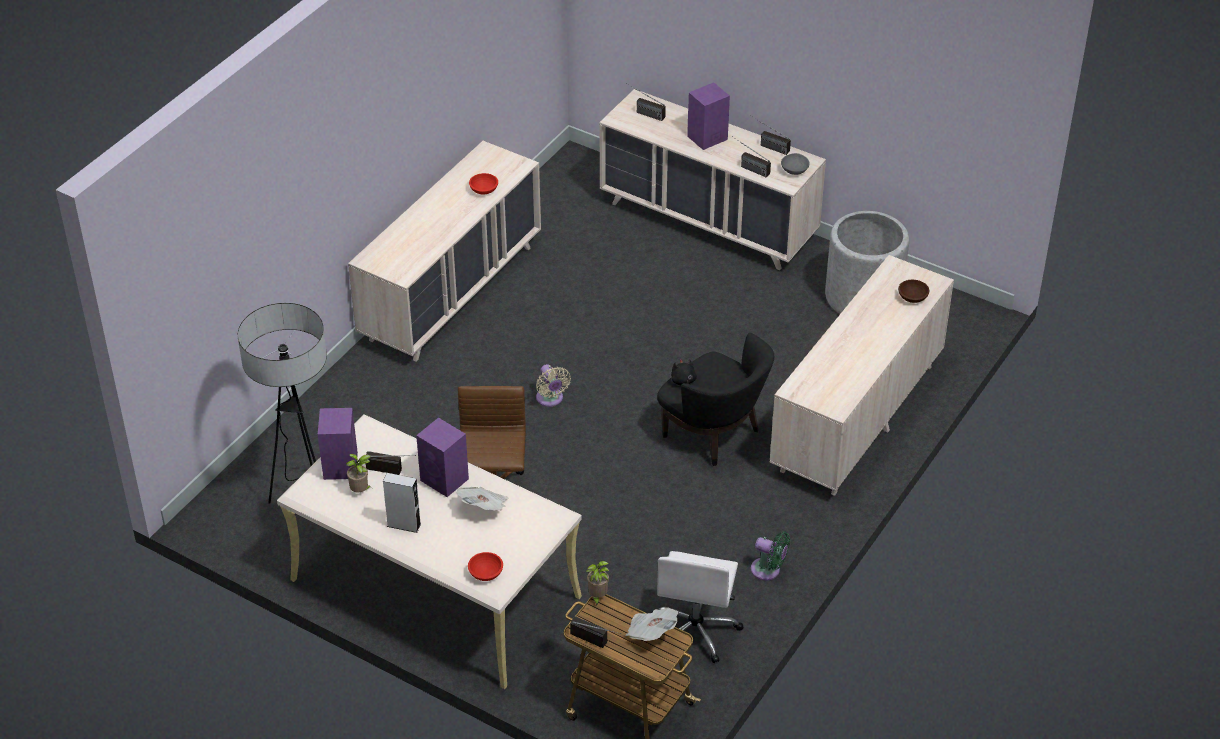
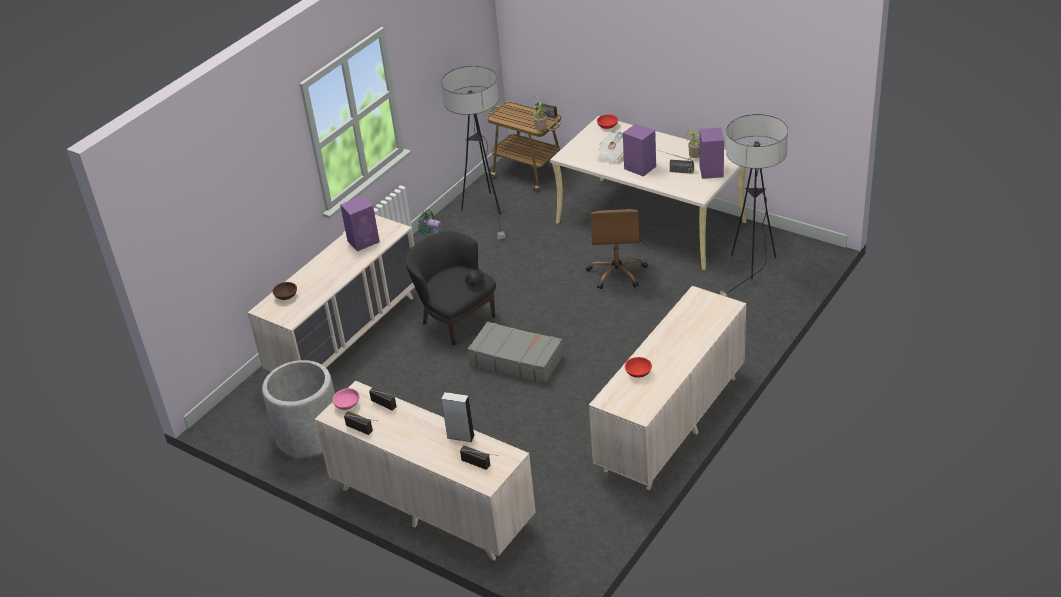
camera: 175 degrees left, 5 degrees down
grey speaker [383,473,421,533] -> grey speaker moved to [441,392,475,442]
beige fan [536,364,571,407] -> none
newspaper [626,608,679,641] -> none
white office chair [652,551,743,663] -> floor lamp [441,66,506,239]
purple speaker [687,82,730,150] -> purple speaker moved to [340,196,380,252]
grey bowl [781,153,810,175] -> pink bowl [333,388,359,410]
none -> grey suitcase [467,321,564,384]

